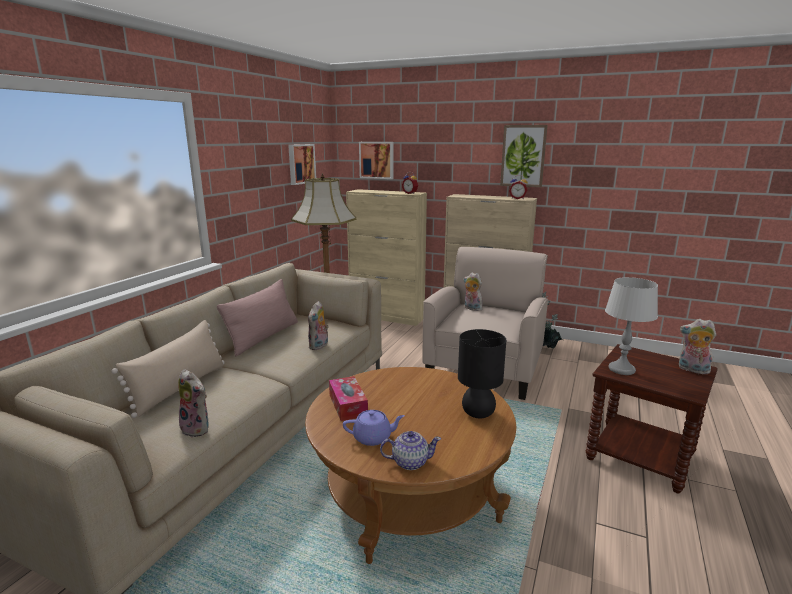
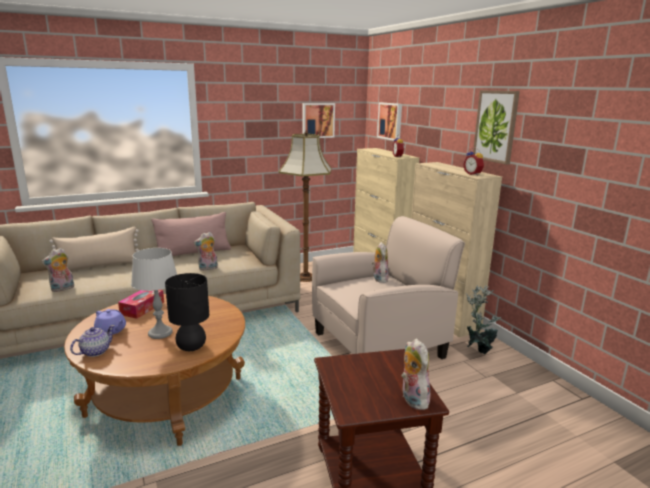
camera: 40 degrees right, 0 degrees up
plush toy [178,369,209,438] -> plush toy turned 60 degrees clockwise [41,248,74,292]
teapot [380,431,441,470] -> teapot turned 90 degrees counterclockwise [70,325,115,357]
grey table lamp [605,277,658,375] -> grey table lamp moved to [131,248,177,339]

